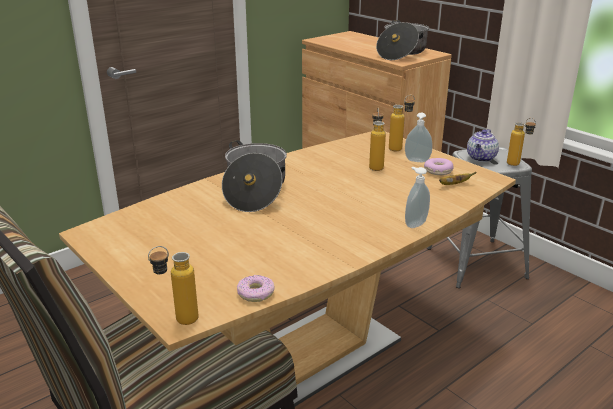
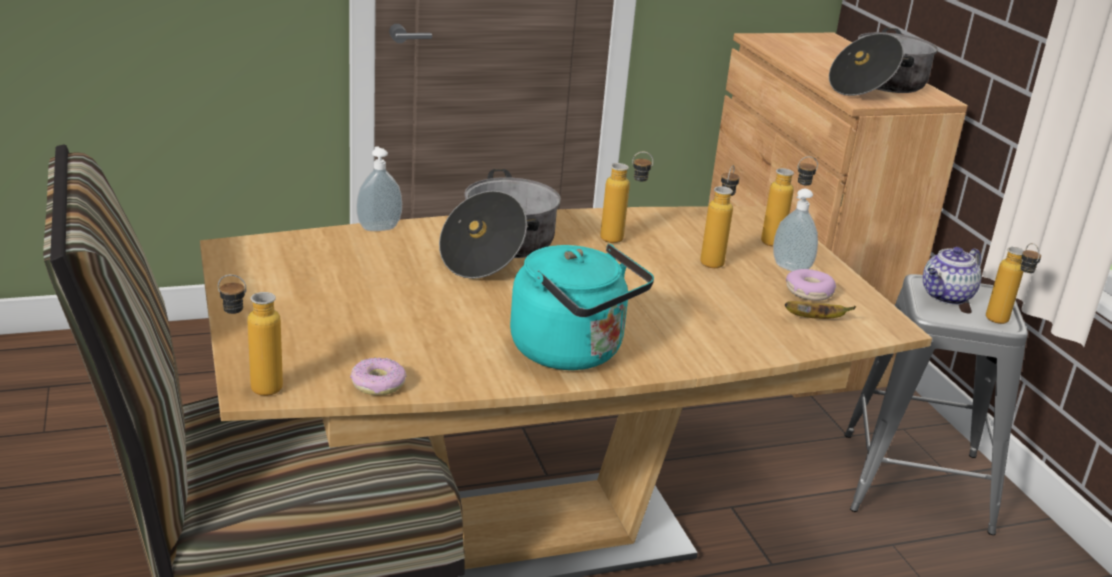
camera: 20 degrees right, 0 degrees up
soap dispenser [405,167,430,228] -> soap dispenser moved to [356,146,402,231]
none -> turquoise kettle [510,244,654,370]
none -> bottle [600,151,653,243]

